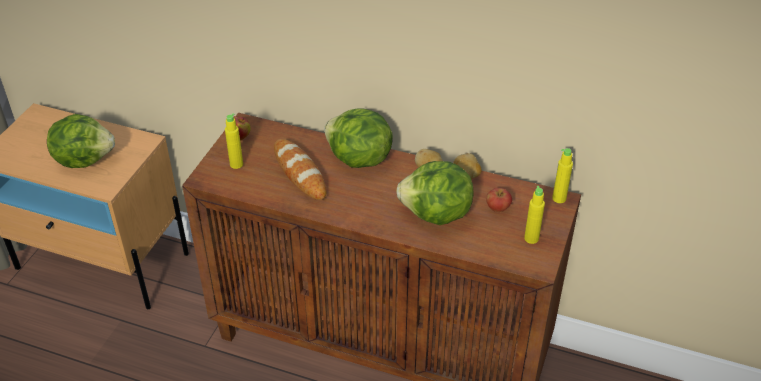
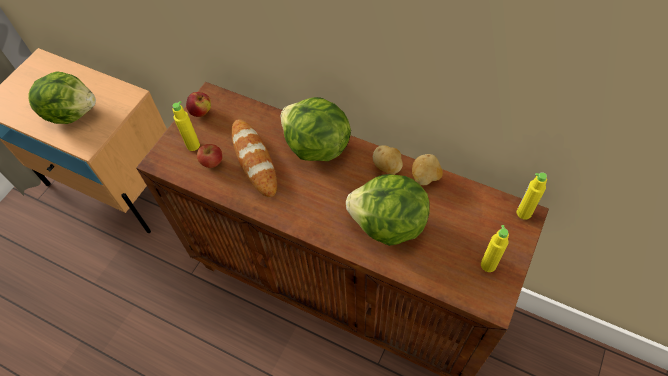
camera: 10 degrees right, 15 degrees up
apple [486,188,512,212] -> apple moved to [197,144,222,168]

